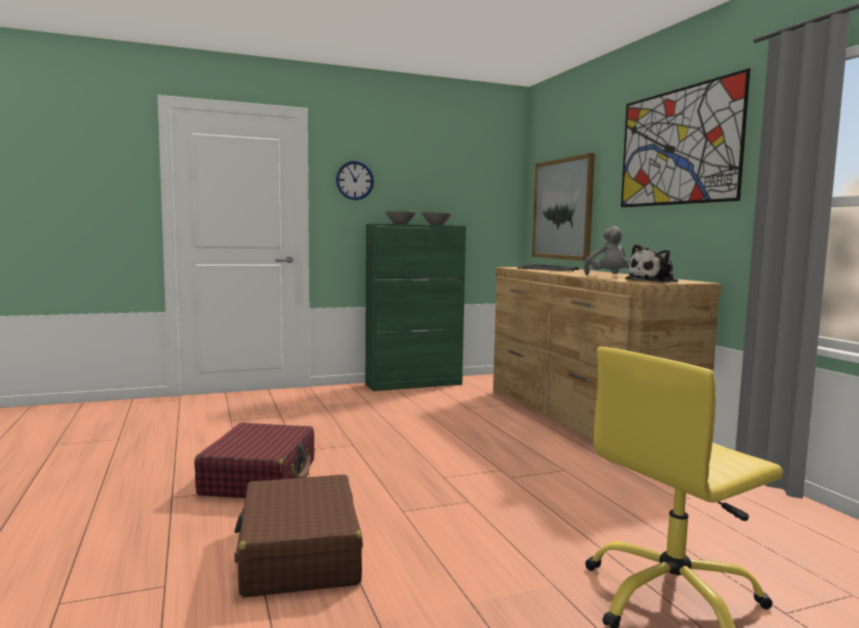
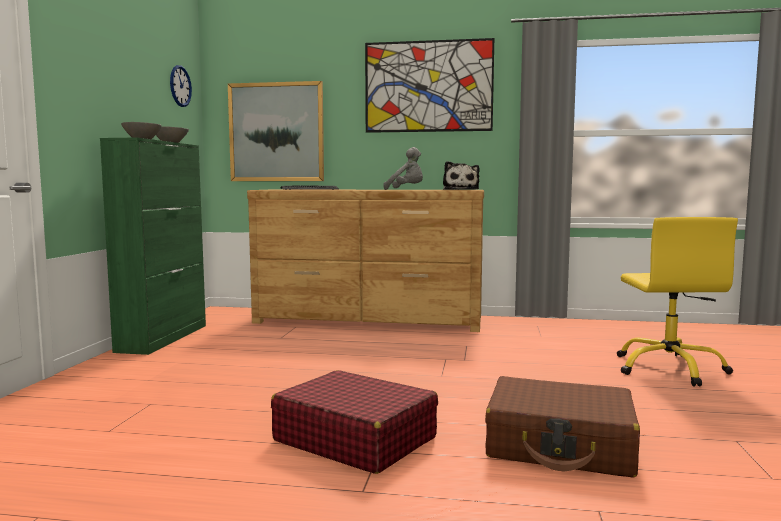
camera: 60 degrees left, 0 degrees up
wall clock [336,161,374,200] -> wall clock moved to [170,65,192,107]

